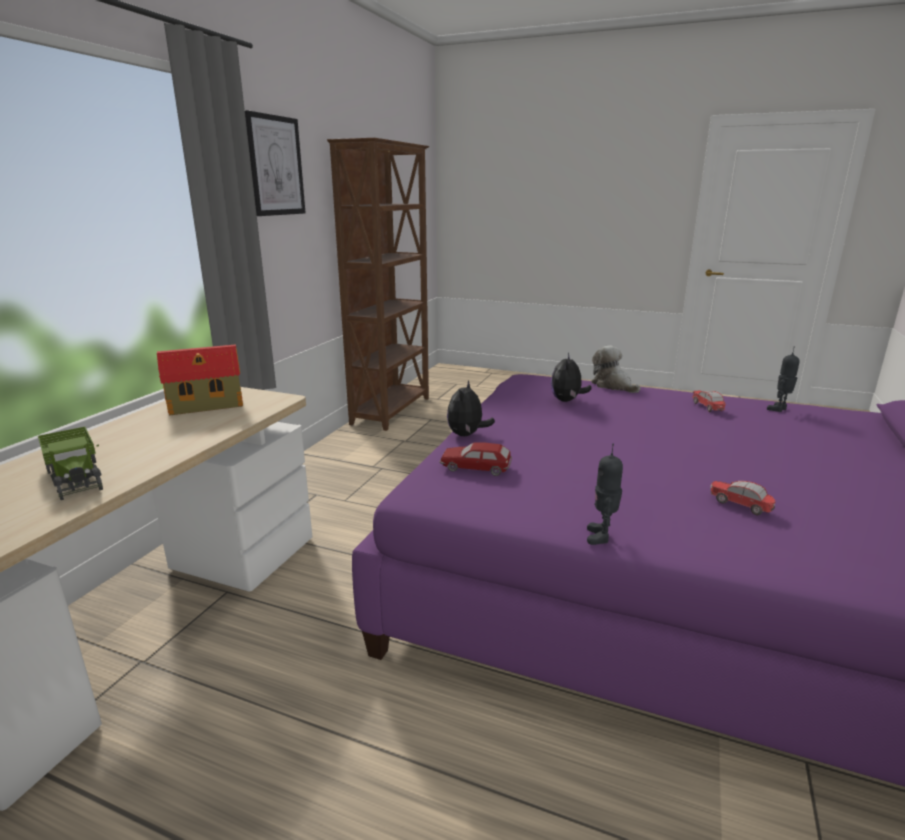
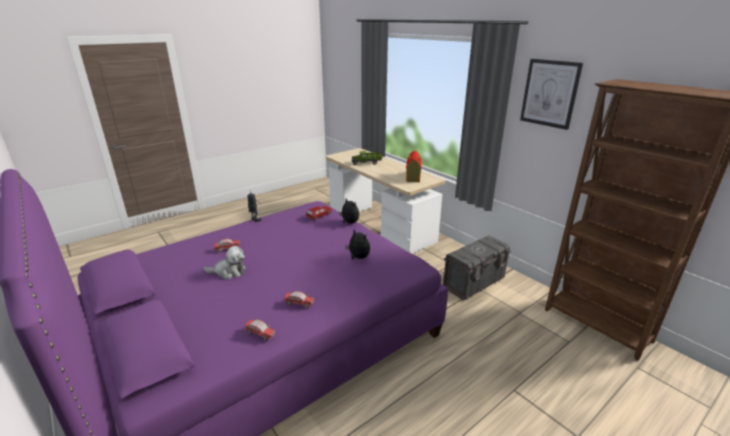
camera: 120 degrees right, 5 degrees up
plush toy [591,345,641,393] -> plush toy moved to [203,246,245,280]
toy robot [767,346,799,412] -> toy car [245,319,275,341]
none -> grey storage box [443,235,511,300]

